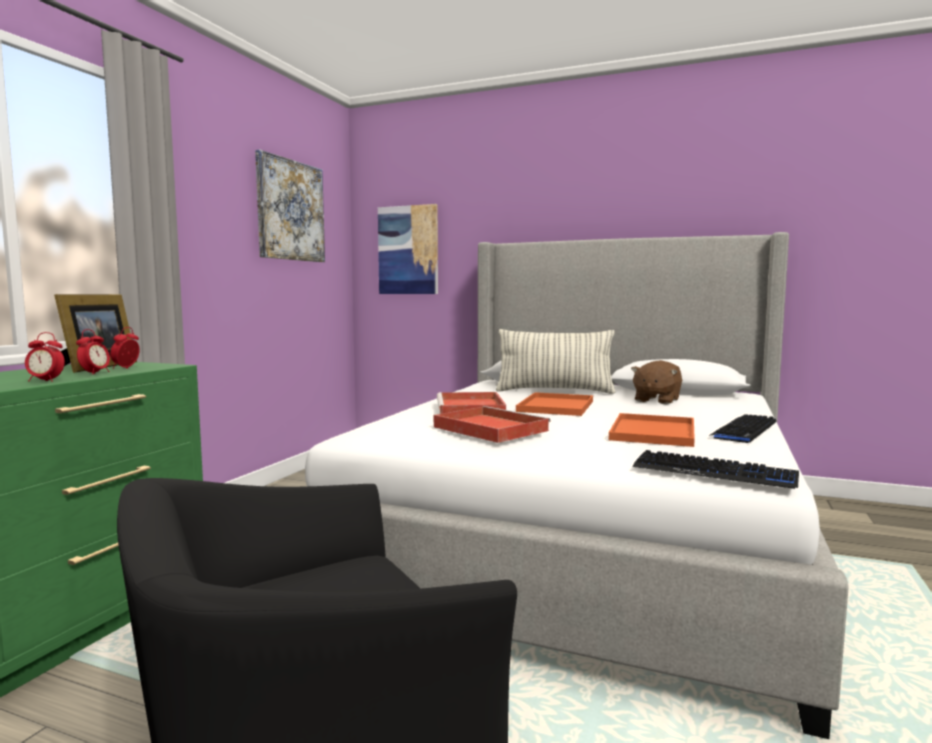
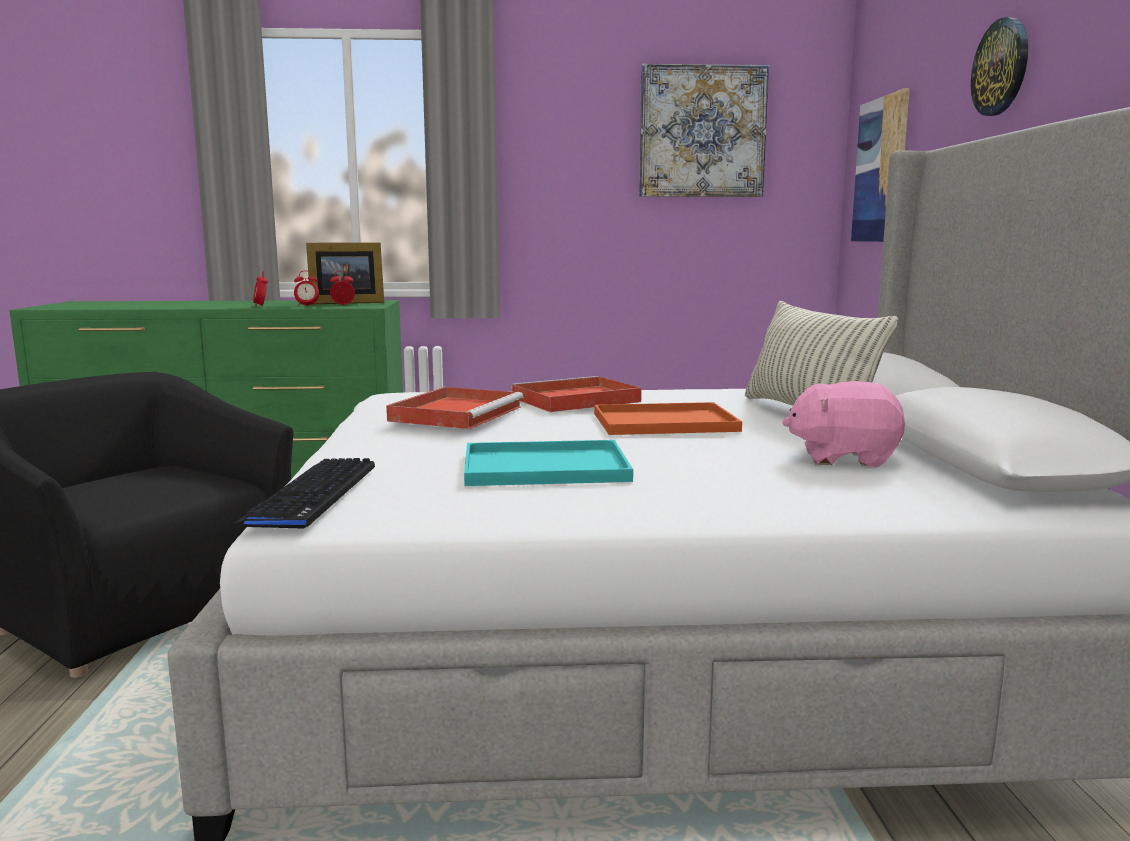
camera: 65 degrees right, 5 degrees up
orange tray [609,413,695,447] -> turquoise tray [464,440,633,486]
brown plush toy [631,360,682,404] -> pink plush toy [782,381,905,467]
keyboard [709,414,776,443] -> none
none -> wall clock [971,18,1028,116]

